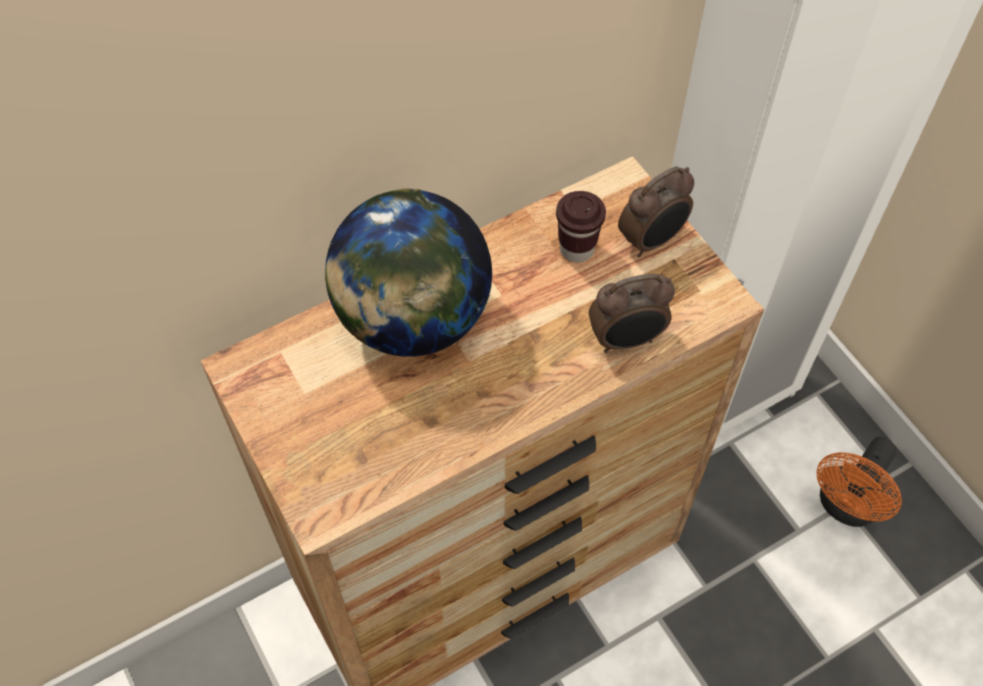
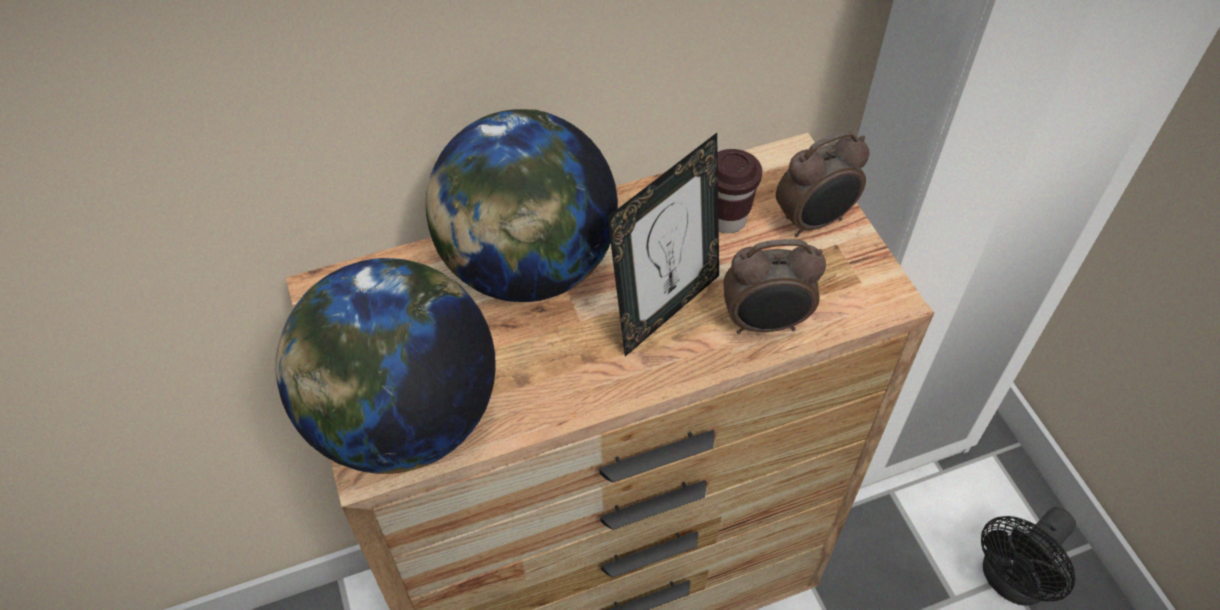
camera: 10 degrees right, 5 degrees down
orange fan [817,437,902,527] -> black fan [981,507,1076,606]
none -> globe [275,258,496,474]
none -> picture frame [607,133,719,356]

